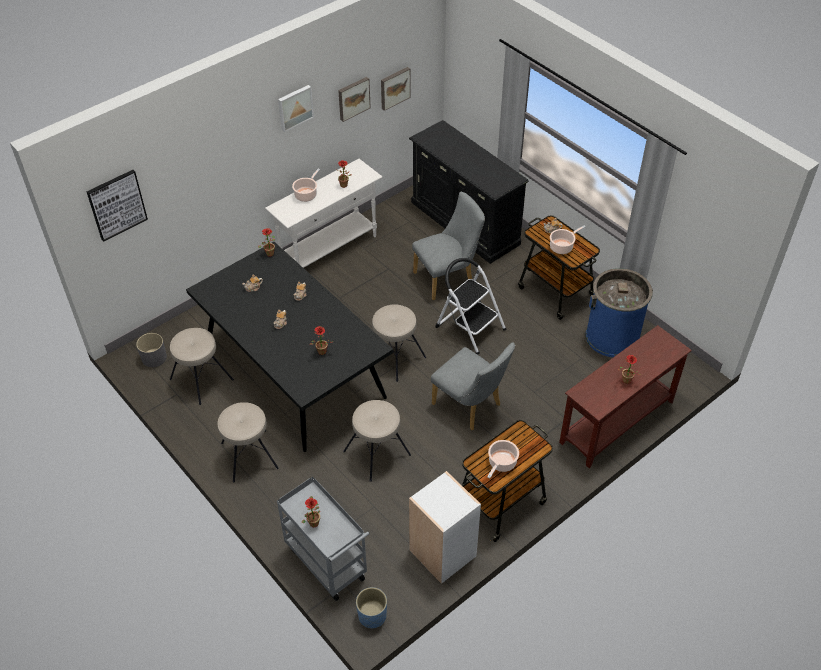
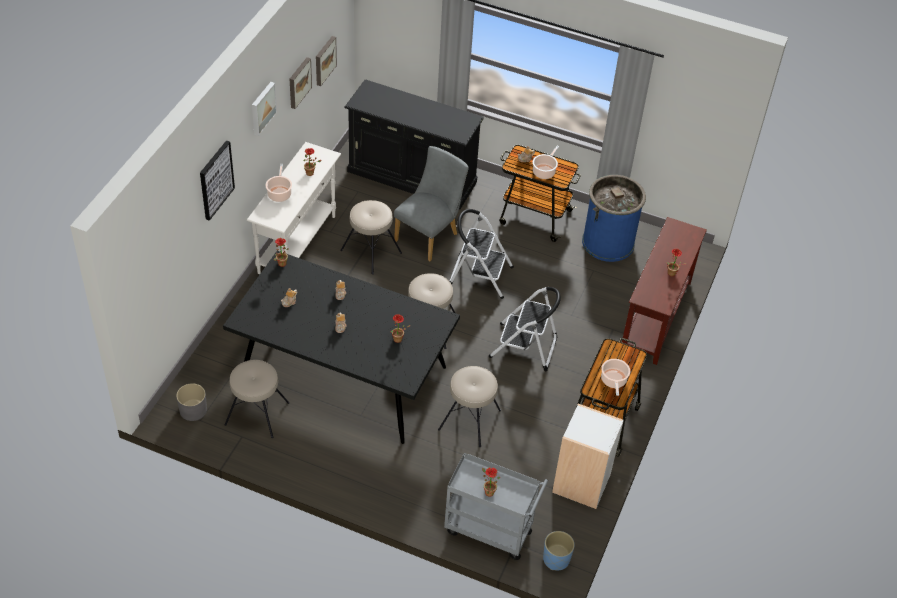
camera: 30 degrees left, 0 degrees up
picture [87,170,148,242] -> picture moved to [200,140,235,221]
beige stool [218,402,279,483] -> beige stool moved to [340,200,402,275]
grey chair [431,343,515,430] -> step ladder [489,287,561,372]

